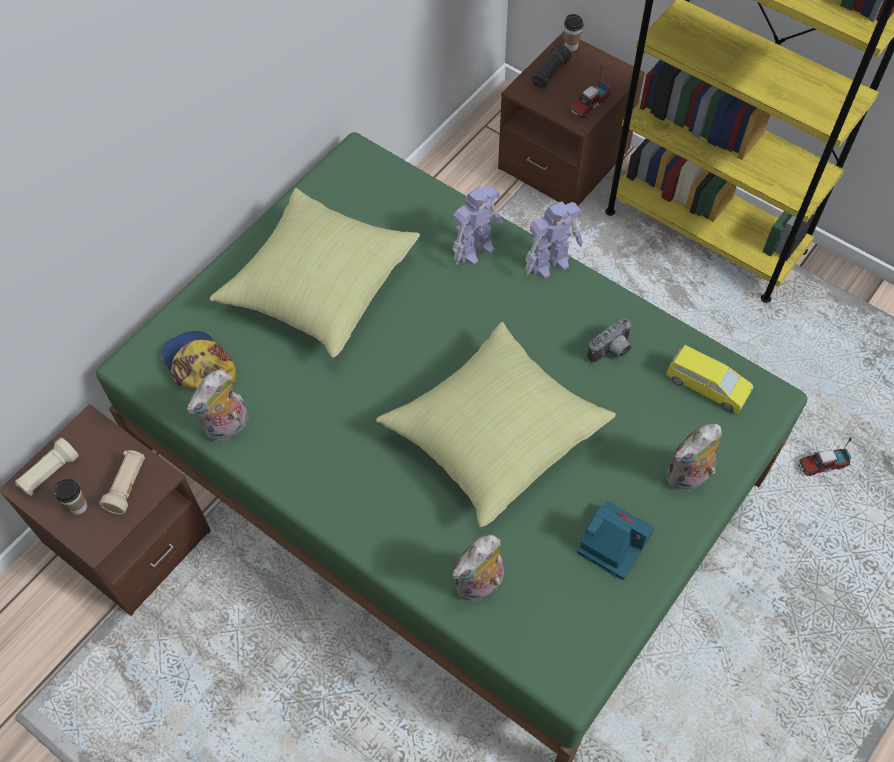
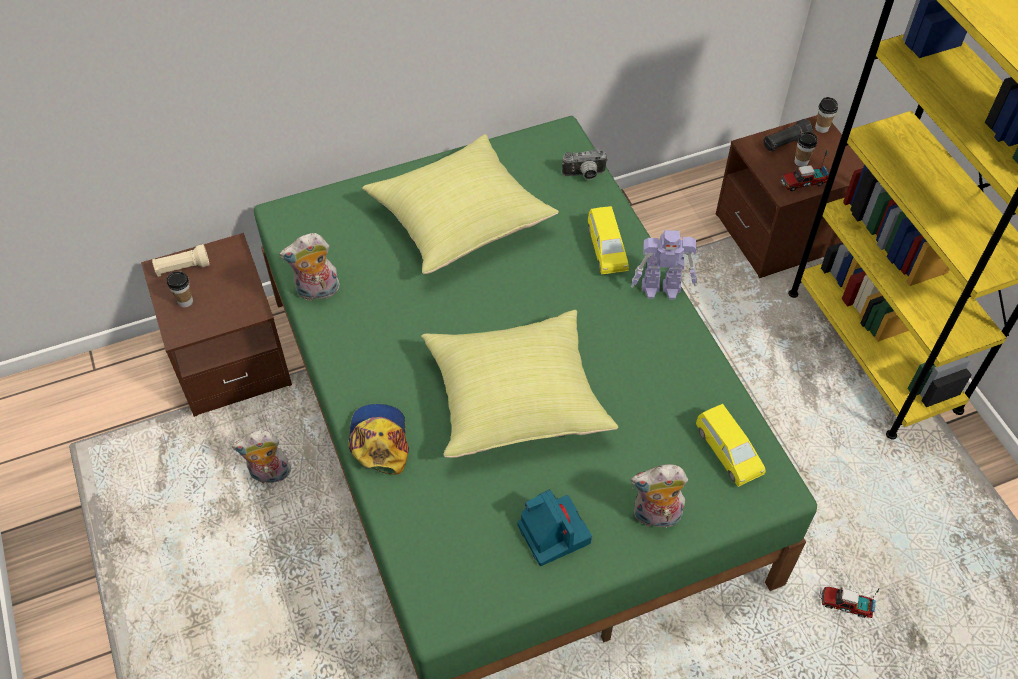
camera: 30 degrees right, 5 degrees down
beige flashlight [100,450,145,514] -> none
cap [162,331,237,390] -> cap moved to [349,404,409,475]
plush toy [452,534,504,601] -> plush toy moved to [232,430,292,483]
toy robot [453,185,503,265] -> yellow toy car [588,206,629,275]
camera [587,319,632,363] -> camera moved to [562,150,608,180]
none -> cup [794,132,817,167]

